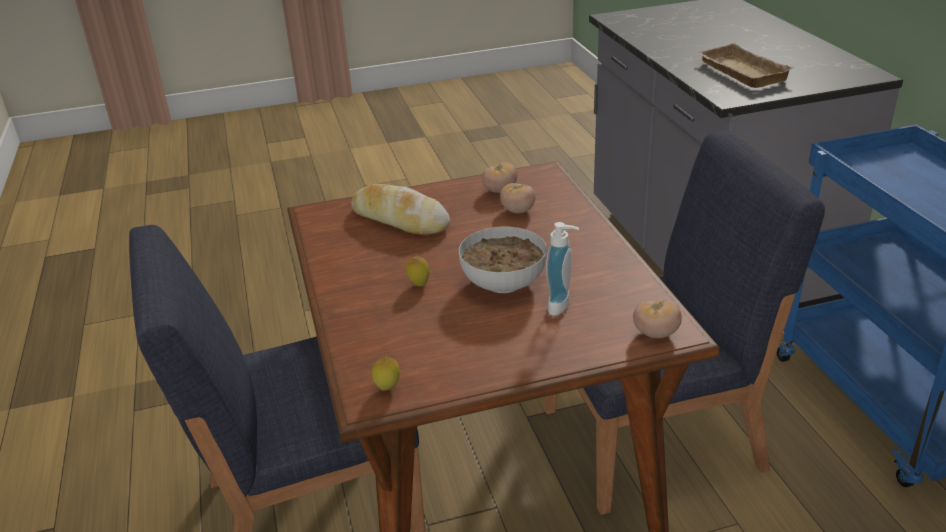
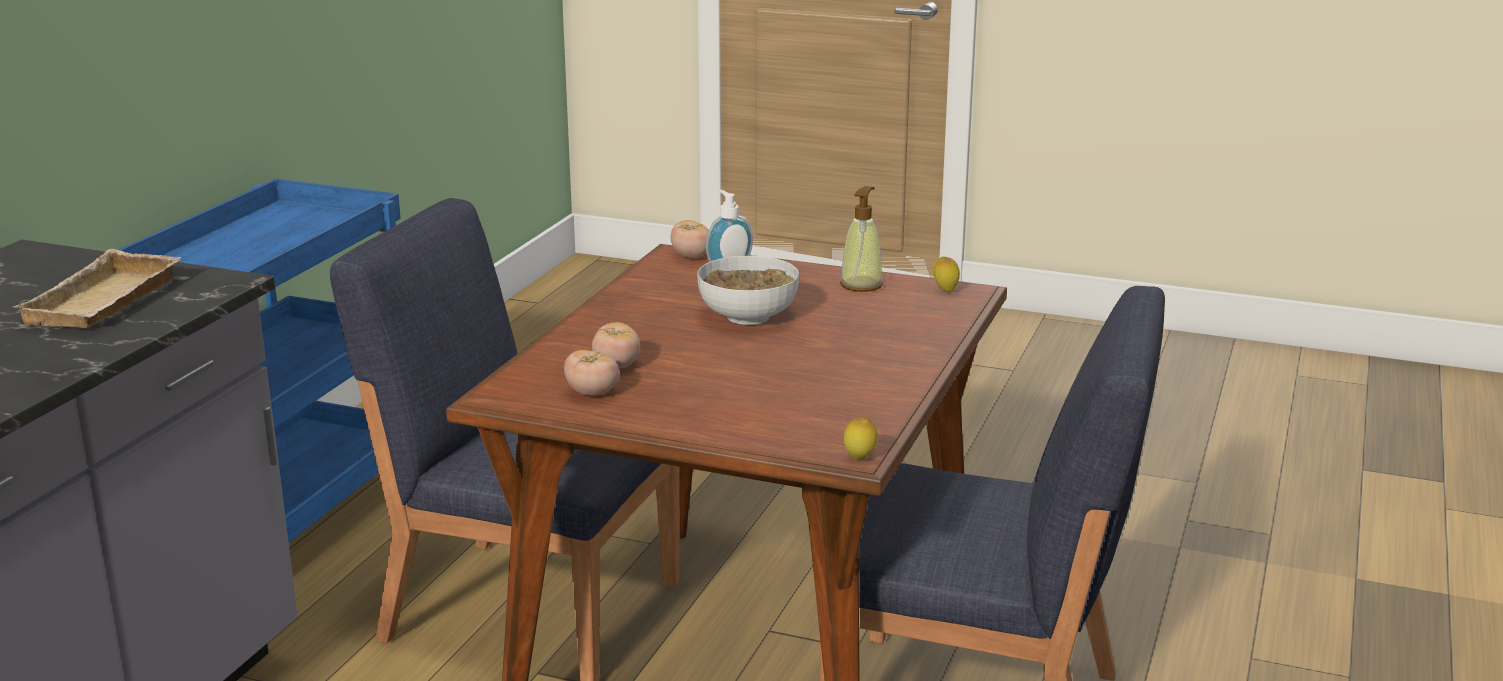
camera: 145 degrees left, 10 degrees down
bread [351,184,450,235] -> none
lemon [406,257,430,287] -> lemon moved to [844,418,878,459]
none -> soap dispenser [840,186,883,292]

